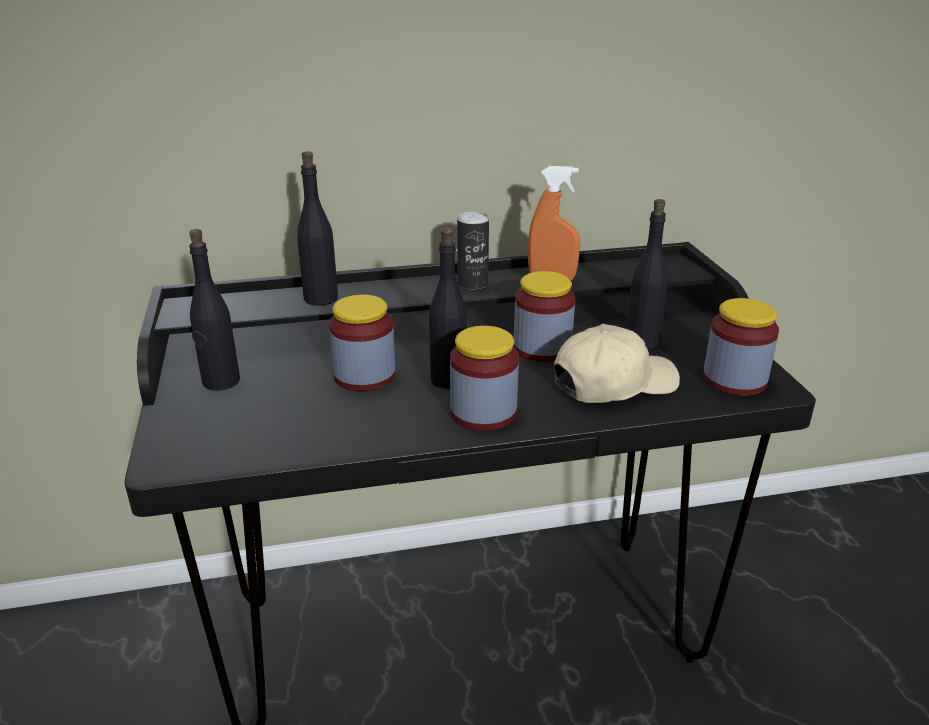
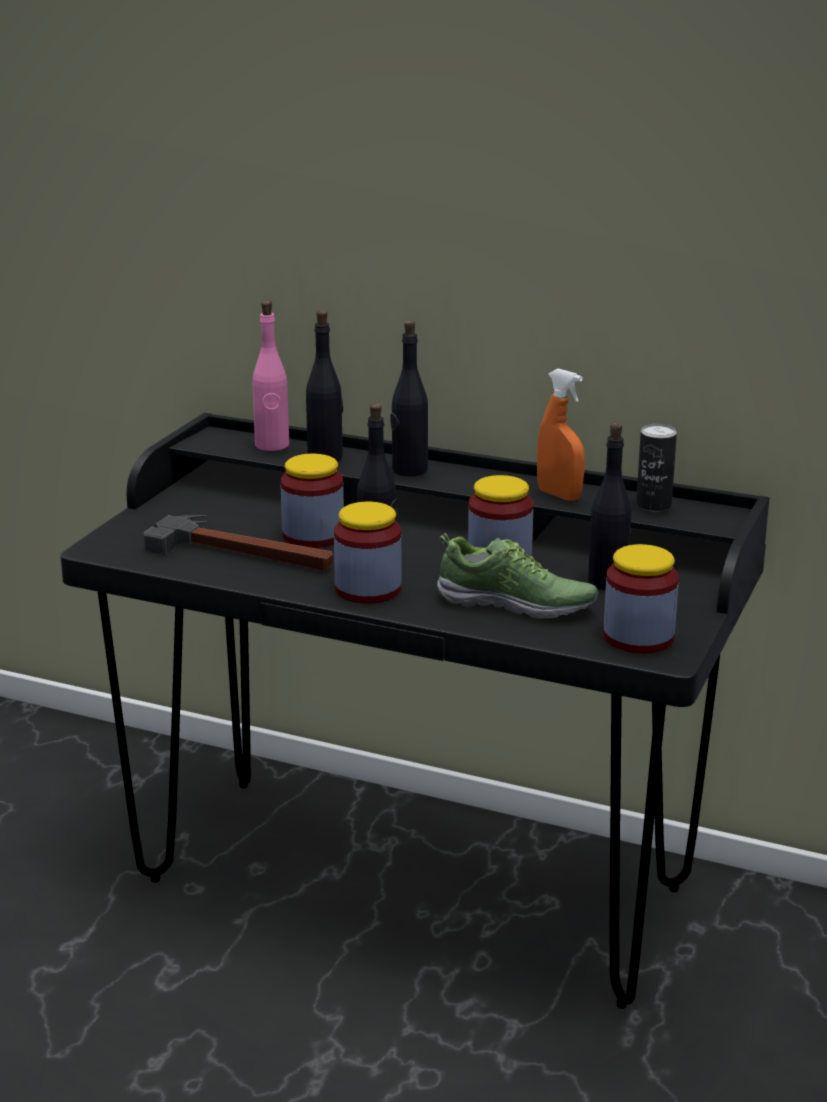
camera: 35 degrees right, 5 degrees down
black bottle [189,229,240,391] -> black bottle moved to [390,320,428,476]
can [457,211,489,290] -> can moved to [636,424,677,512]
beige cap [554,324,680,403] -> shoe [437,533,598,619]
none -> hammer [144,515,333,571]
none -> pink bottle [252,301,289,451]

